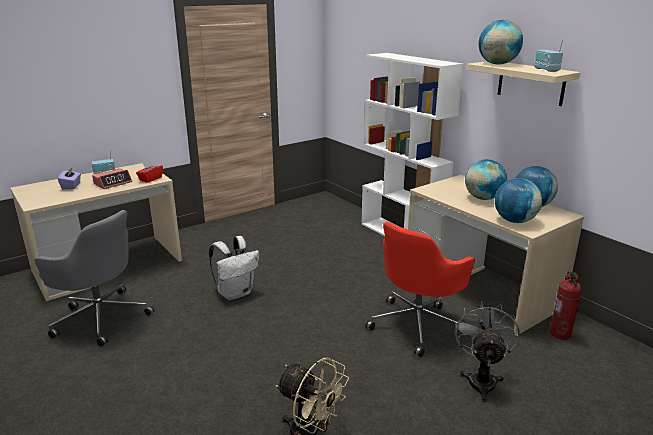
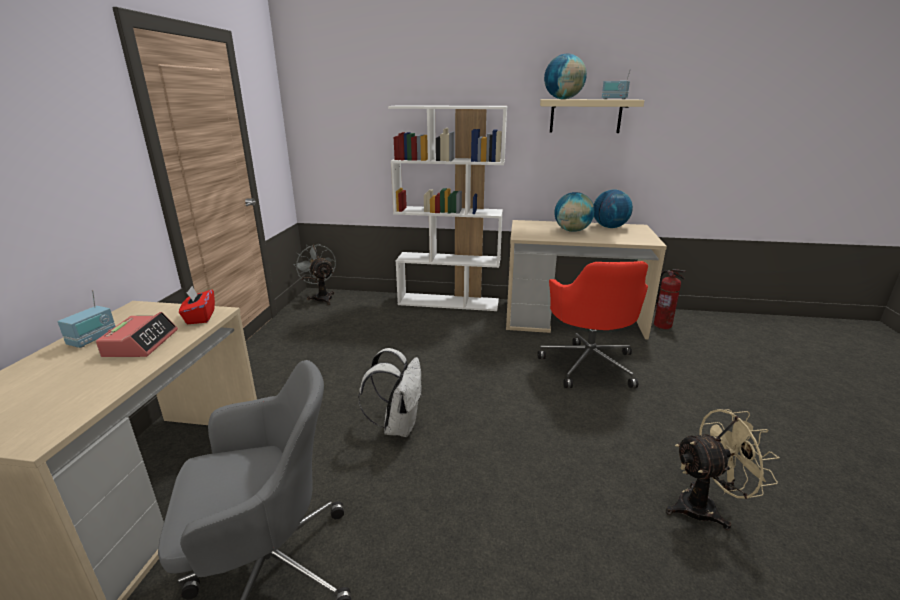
camera: 45 degrees left, 0 degrees up
purple tissue box [58,167,81,189] -> none
grey fan [455,301,520,402] -> grey fan moved to [294,243,336,305]
globe [495,178,542,223] -> none

